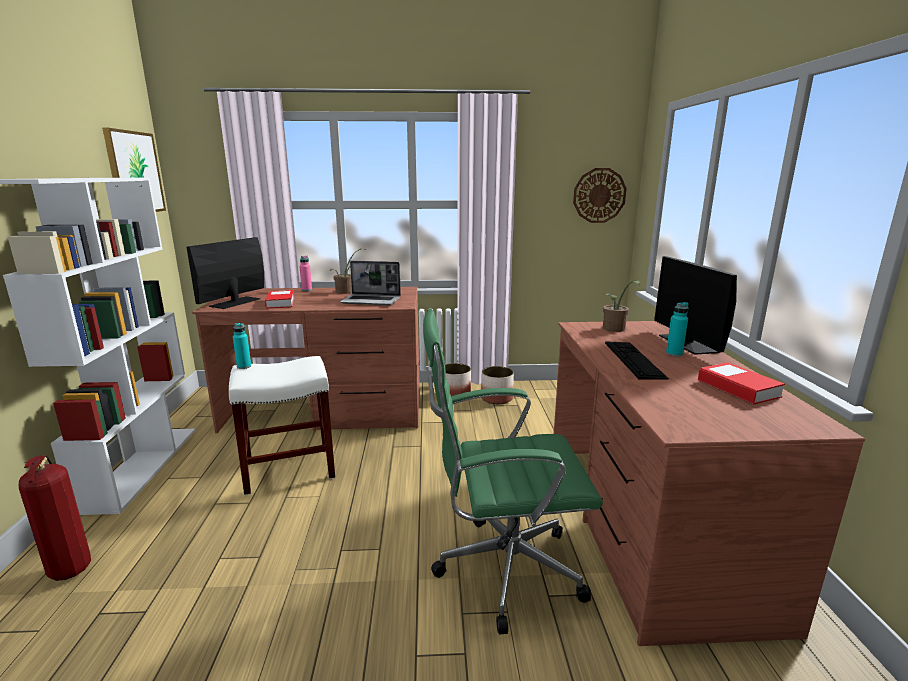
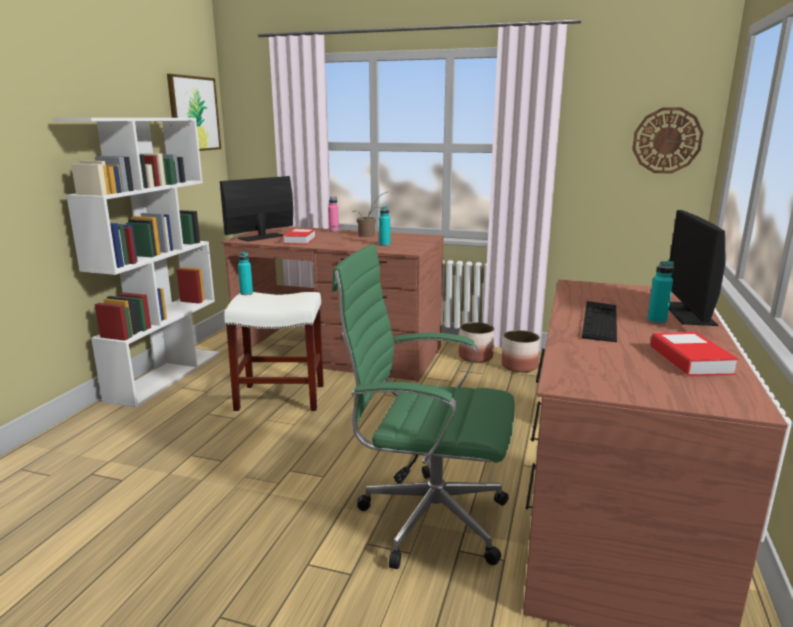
camera: 20 degrees right, 0 degrees up
fire extinguisher [19,455,91,581] -> none
laptop [340,261,401,305] -> turquoise bottle [379,206,390,246]
potted plant [603,280,640,332] -> none

